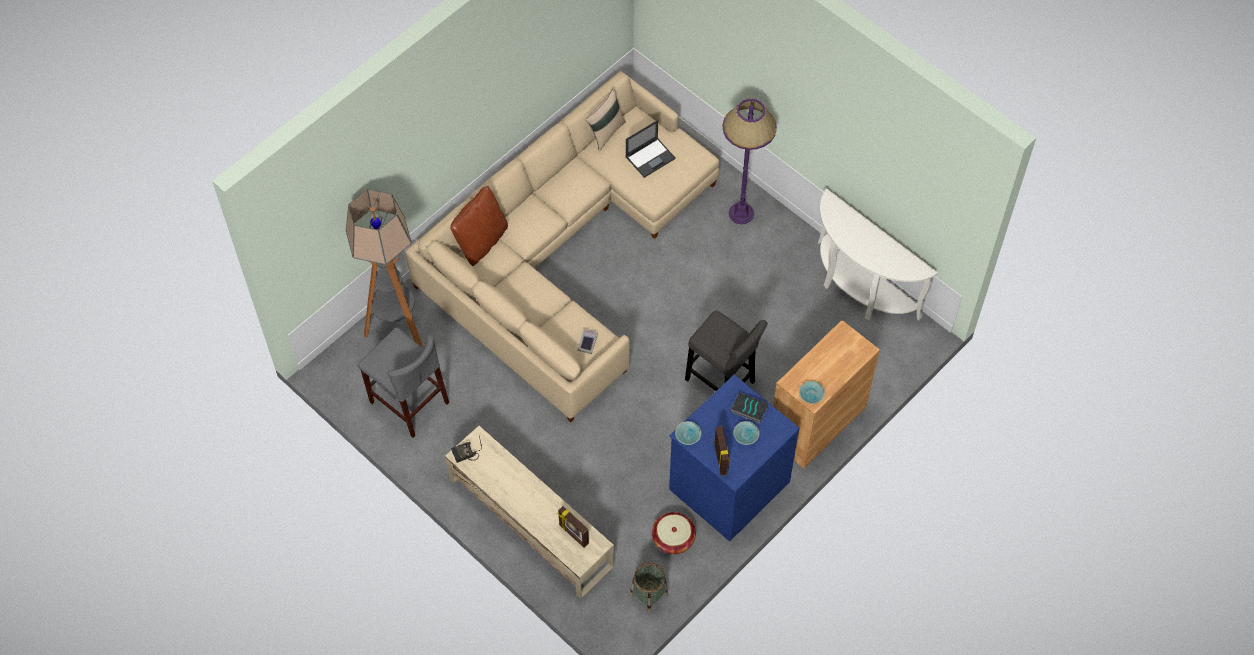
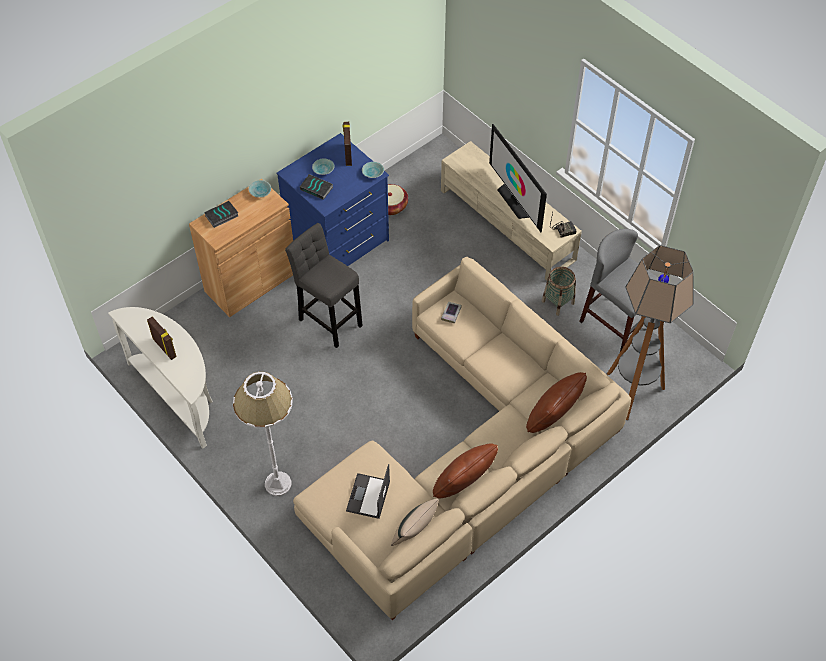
camera: 175 degrees left, 5 degrees down
picture frame [558,506,589,548] -> picture frame moved to [147,317,176,360]
laptop [626,120,676,178] -> laptop turned 45 degrees counterclockwise [346,464,390,519]
basket [630,563,668,614] -> basket moved to [542,267,576,316]
purple floor lamp [722,98,777,224] -> white floor lamp [233,372,293,496]
none -> book [204,201,238,228]
none -> brown pillow [433,444,498,498]
none -> television [489,124,547,232]

